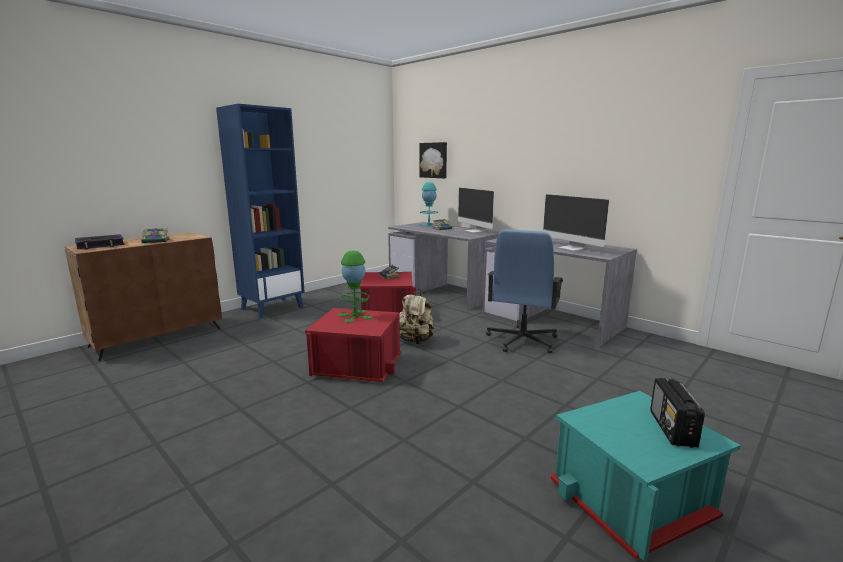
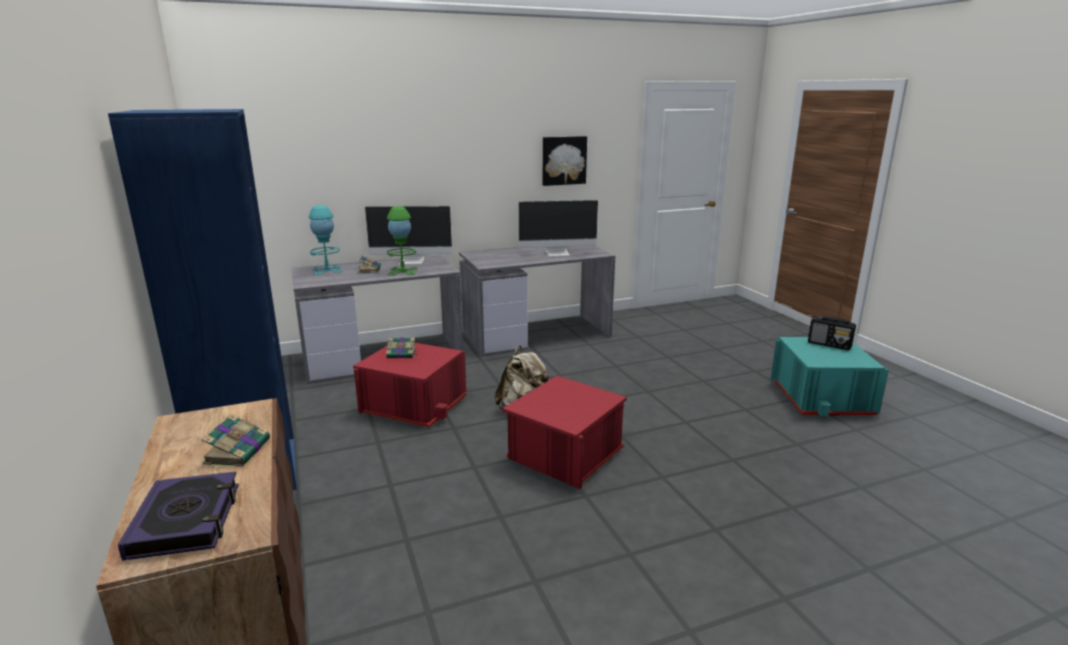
camera: 65 degrees left, 5 degrees up
green table lamp [339,251,372,323] -> green table lamp moved to [387,206,418,275]
picture [420,142,447,178] -> picture moved to [543,136,587,186]
blue office chair [486,229,563,354] -> none

